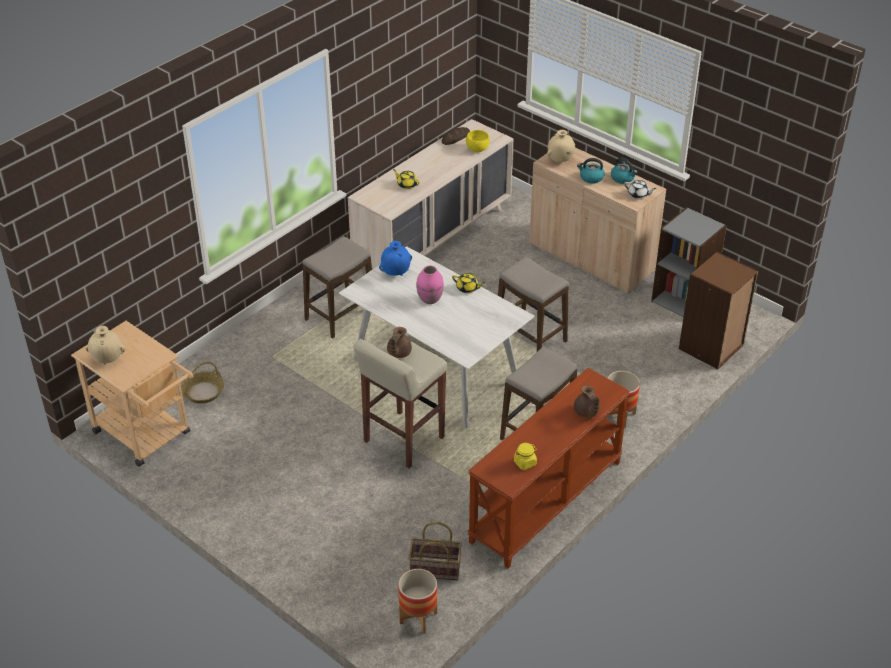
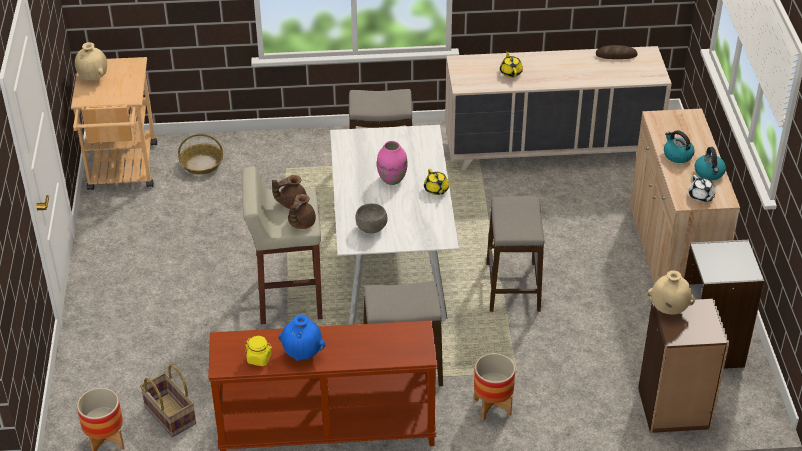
camera: 45 degrees right, 0 degrees up
blue vase [379,241,412,276] -> blue vase moved to [279,314,325,361]
yellow bowl [466,130,490,152] -> none
beige vase [547,130,575,162] -> beige vase moved to [647,270,695,315]
brown teapot [574,385,600,418] -> brown teapot moved to [288,194,316,229]
none -> grey bowl [356,203,388,234]

